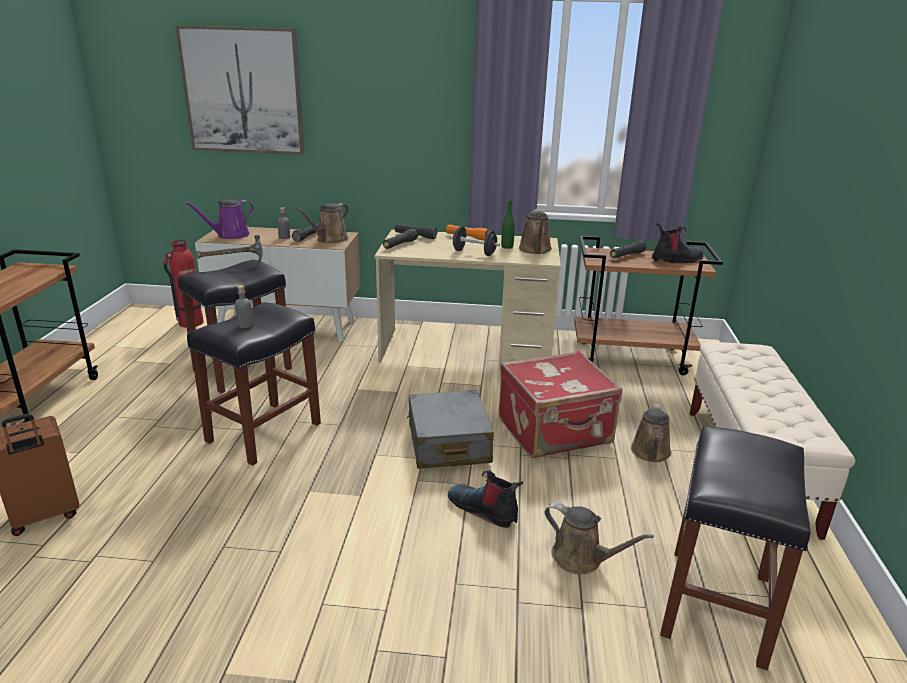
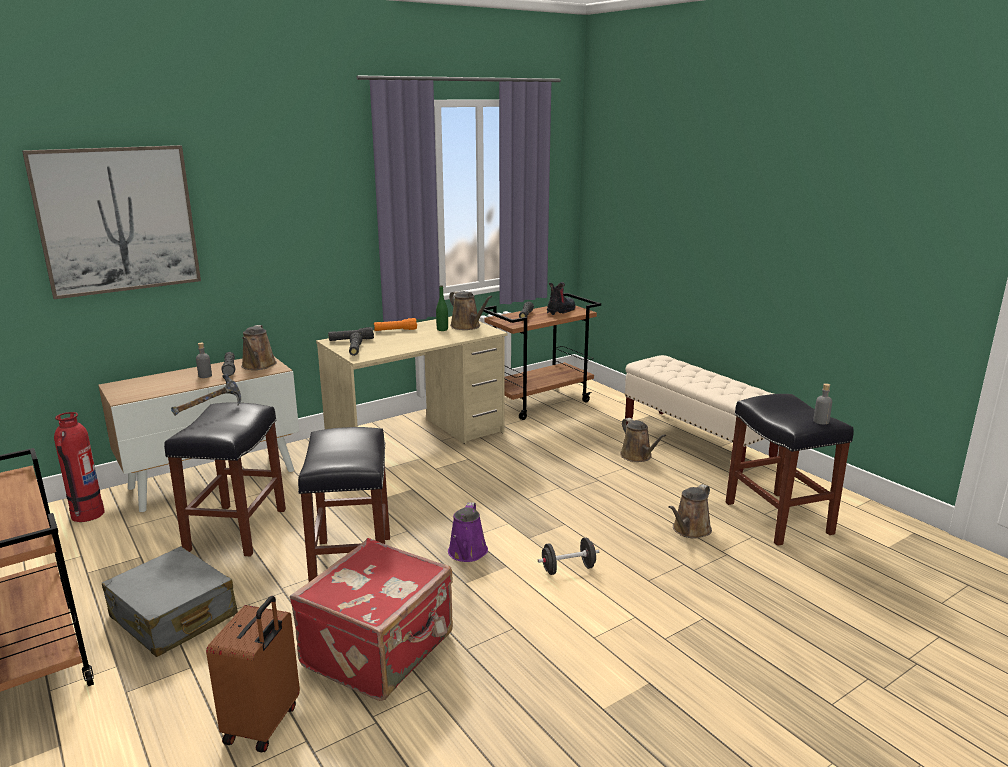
camera: 40 degrees left, 5 degrees down
purple watering can [185,199,254,239] -> purple watering can moved to [448,502,488,562]
grey bottle [235,285,254,328] -> grey bottle moved to [813,383,832,424]
grey suitcase [407,390,494,469] -> grey suitcase moved to [102,546,238,657]
boot [448,470,523,528] -> none
black dumbbell [450,226,500,256] -> black dumbbell moved to [538,538,599,575]
red suitcase [499,351,622,458] -> red suitcase moved to [290,538,453,701]
brown watering can [545,502,654,574] -> brown watering can turned 135 degrees clockwise [668,484,712,539]

